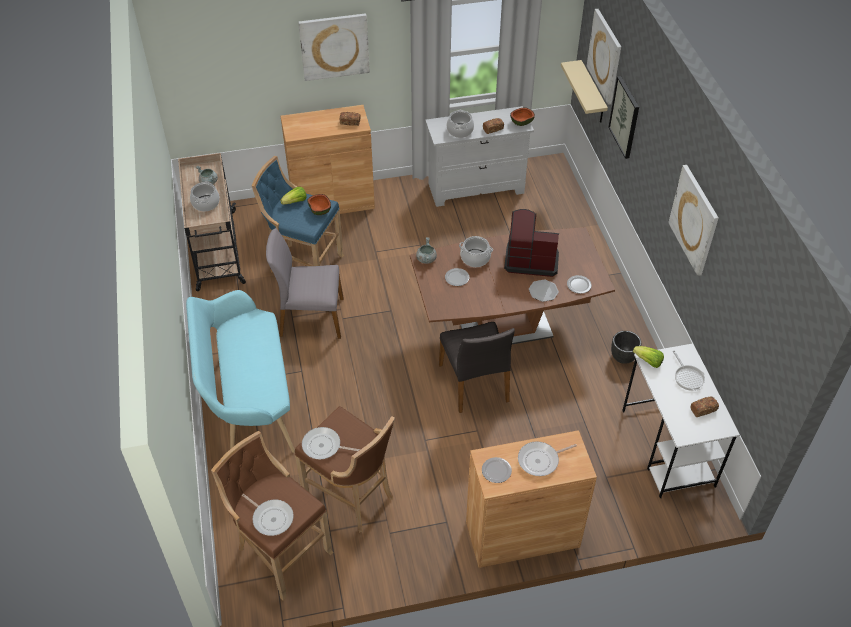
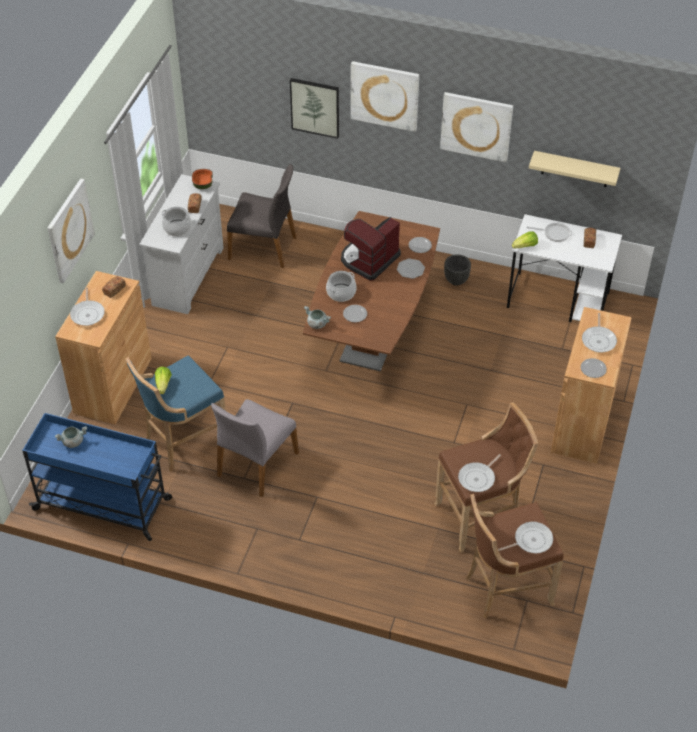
camera: 60 degrees left, 0 degrees up
beige cart [178,153,246,291] -> blue cart [22,413,172,541]
turquoise bench [186,290,295,453] -> none
cooking pot [190,181,220,212] -> none
bowl [307,194,331,215] -> none
grey chair [439,322,515,413] -> grey chair moved to [227,164,296,268]
beige shelf [561,60,608,123] -> beige shelf moved to [529,151,620,187]
picture [587,9,621,105] -> picture moved to [351,61,419,132]
none -> frying pan [70,288,105,326]

